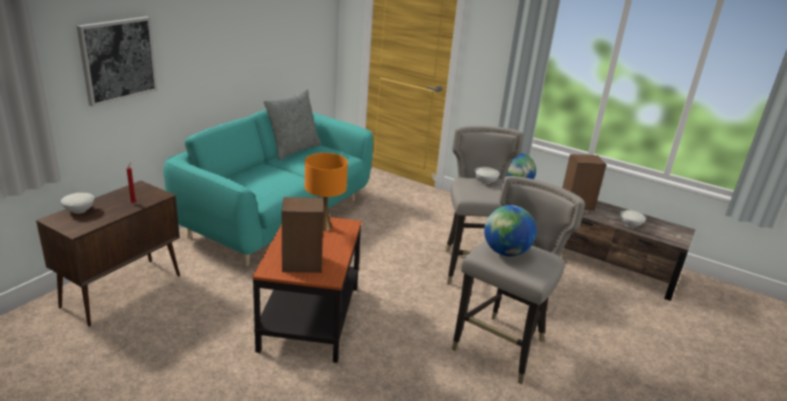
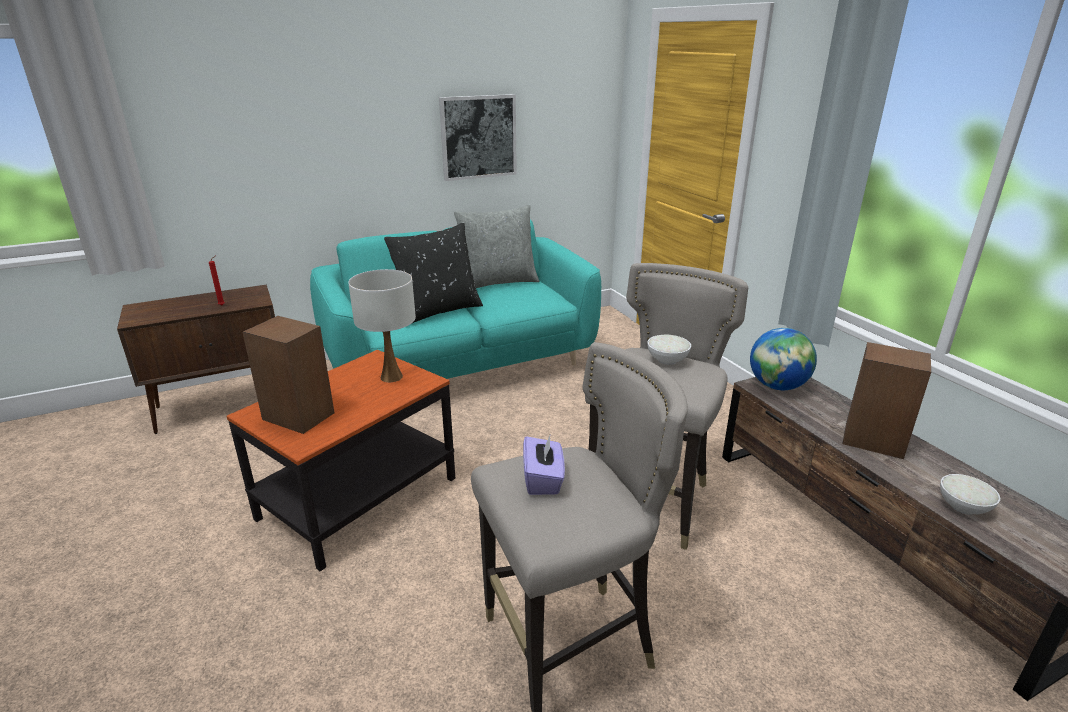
camera: 35 degrees right, 0 degrees up
white bowl [61,193,94,214] -> none
picture [77,16,158,107] -> picture moved to [439,94,517,181]
orange table lamp [305,153,348,231] -> white table lamp [348,269,416,382]
globe [484,205,536,257] -> purple tissue box [523,436,565,495]
none -> black pillow [384,223,483,323]

